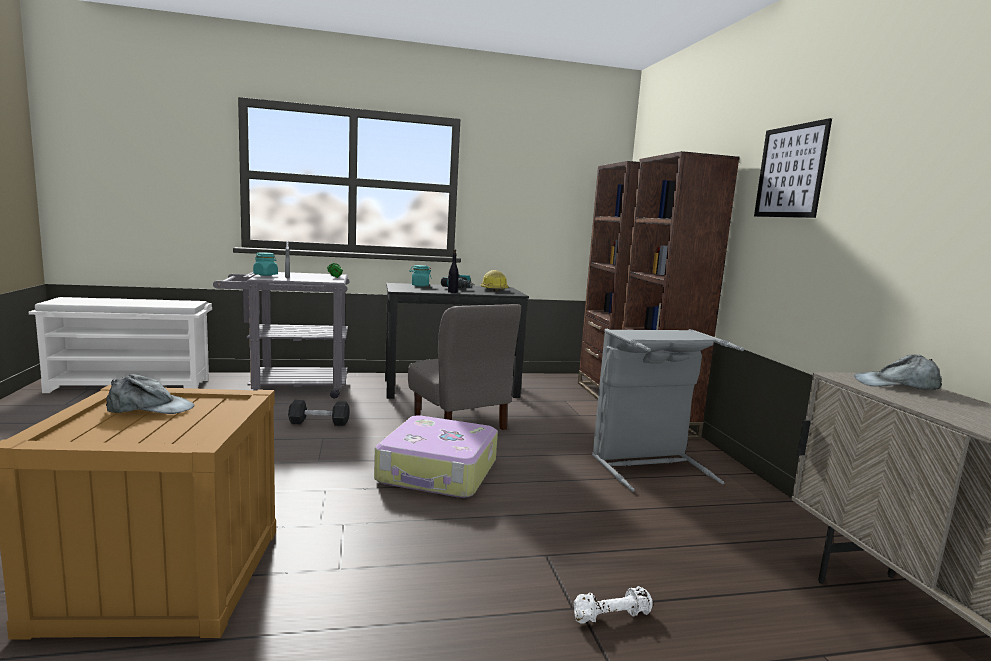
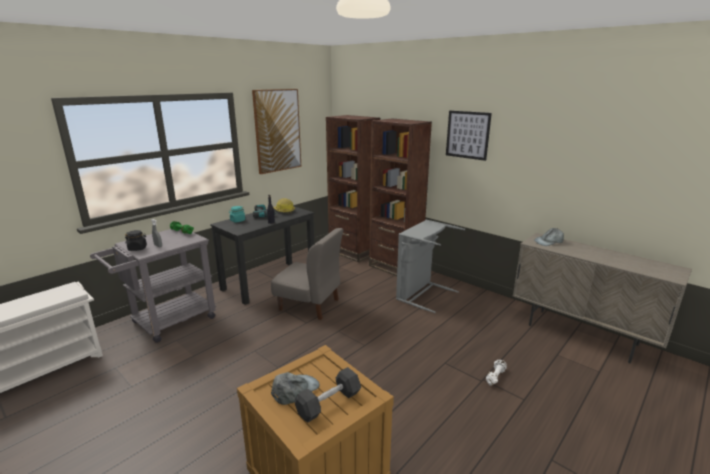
camera: 35 degrees left, 10 degrees up
turquoise jar [253,252,278,276] -> black jar [125,230,147,251]
black dumbbell [288,400,350,426] -> black dumbbell moved to [295,367,361,423]
suitcase [374,415,498,498] -> none
none -> picture [252,89,301,174]

